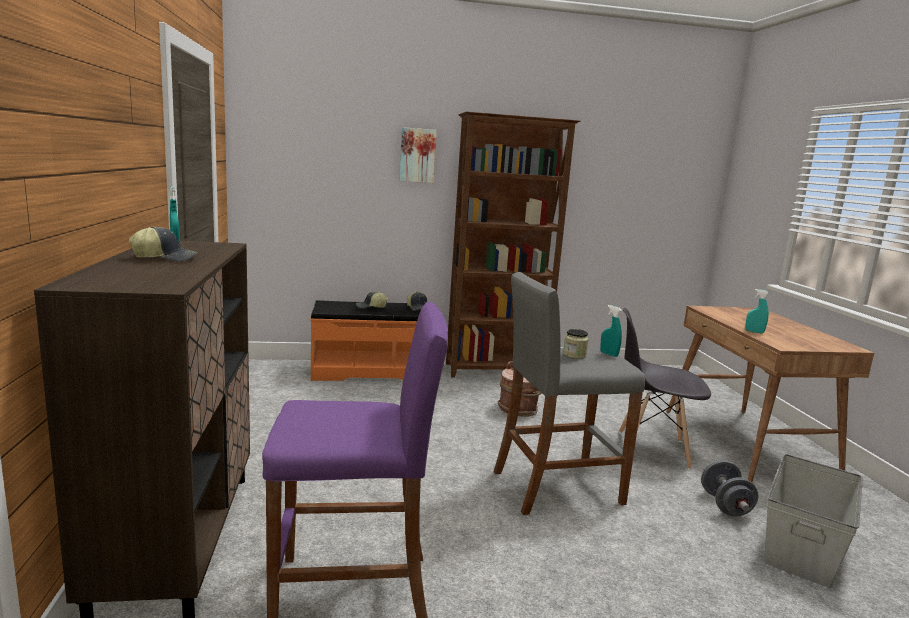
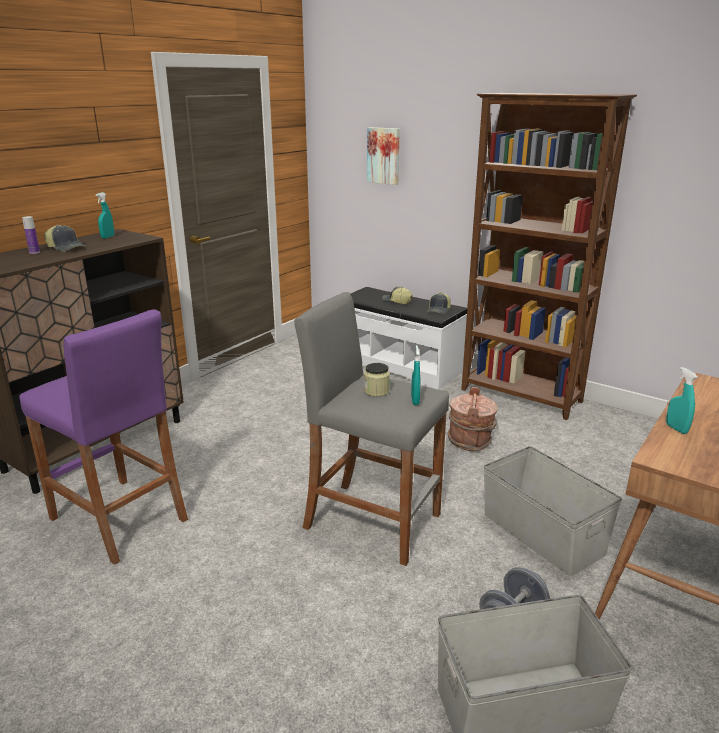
camera: 45 degrees right, 10 degrees up
orange bench [311,300,421,381] -> white bench [350,287,467,390]
picture [400,127,437,183] -> picture moved to [367,127,400,185]
grey chair [619,308,711,470] -> grey storage box [483,446,622,576]
none -> bottle [22,216,40,254]

